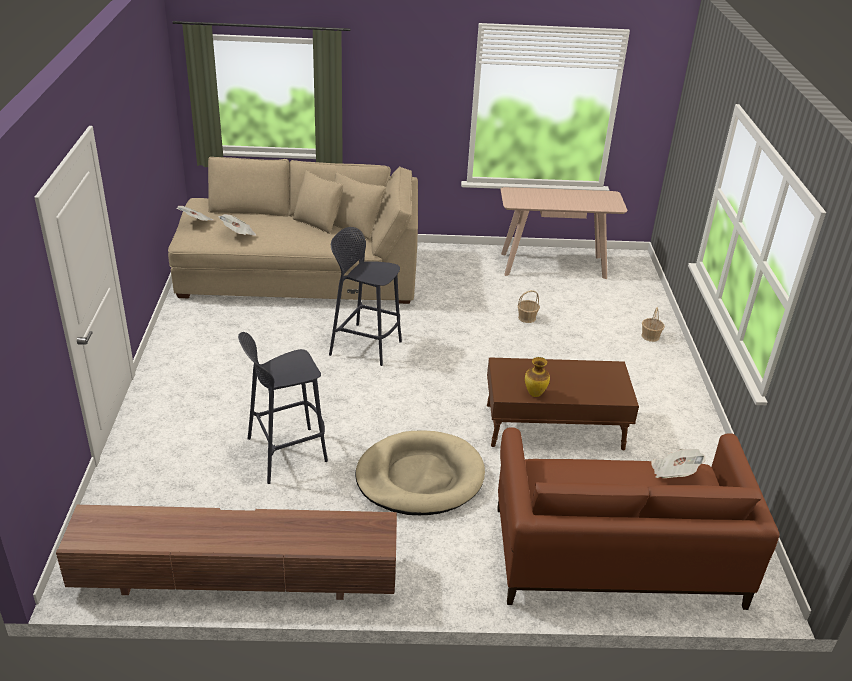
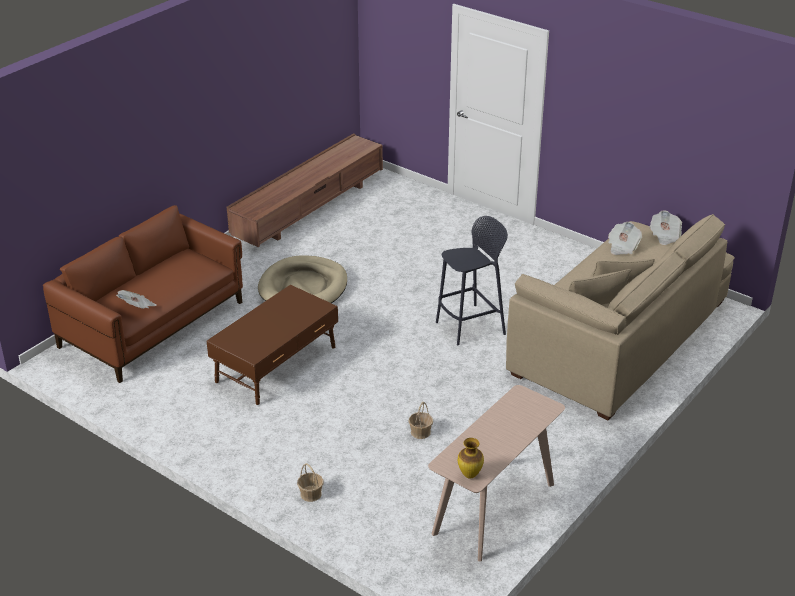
camera: 130 degrees right, 0 degrees up
grey stool [238,332,328,484] -> none
vase [525,357,550,397] -> vase moved to [458,438,484,479]

